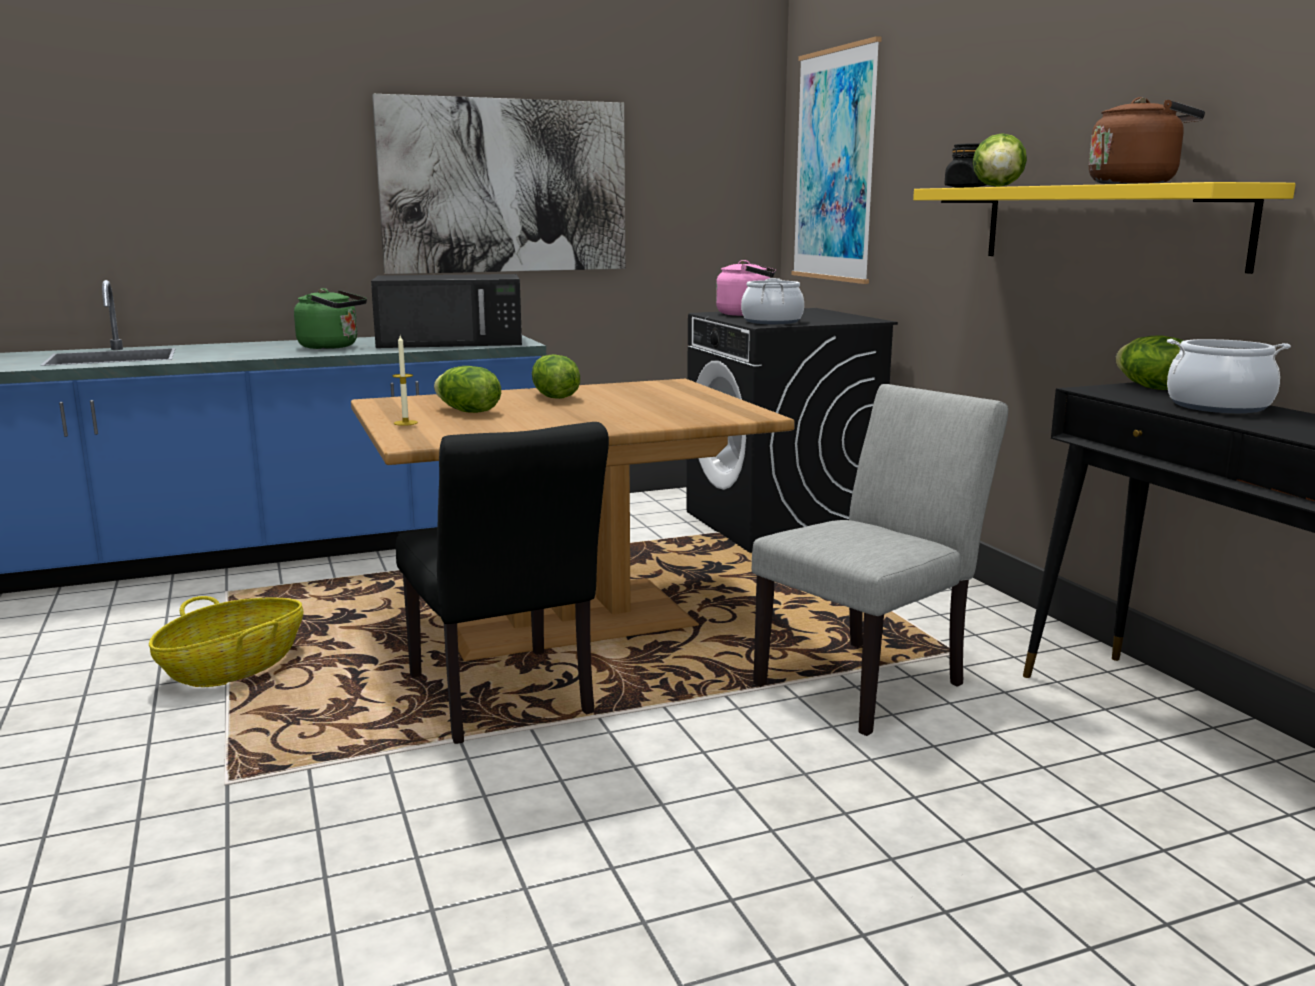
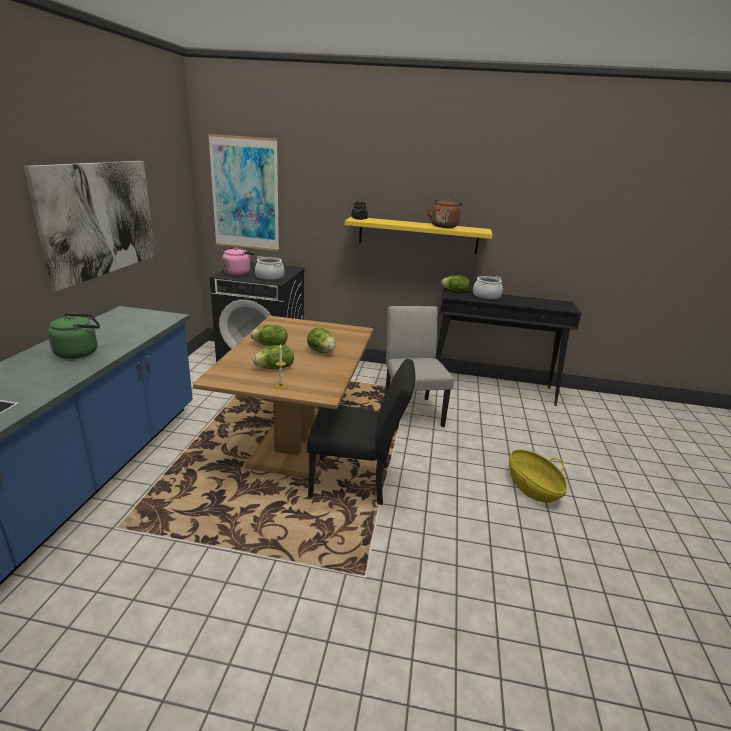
camera: 60 degrees left, 10 degrees up
basket [149,596,303,687] -> basket moved to [509,449,567,503]
black microwave [371,274,522,348] -> none
lettuce [973,133,1027,187] -> lettuce moved to [307,328,336,353]

